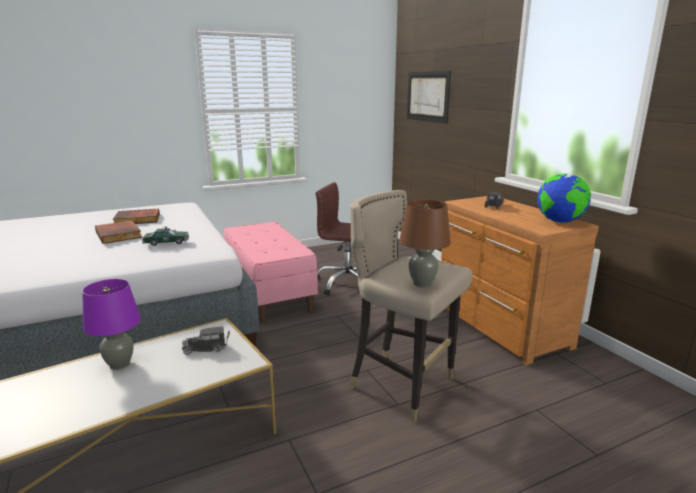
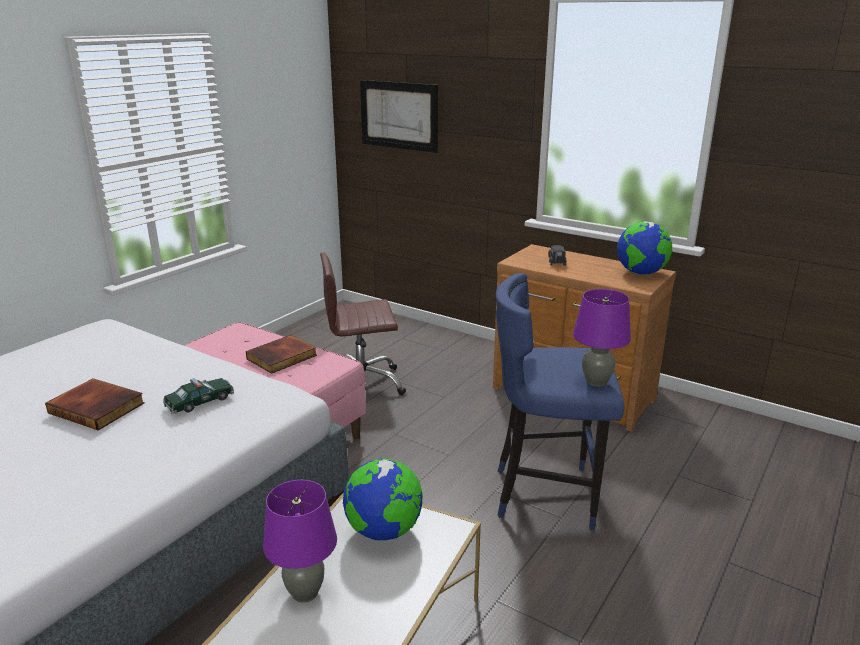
camera: 30 degrees left, 5 degrees up
book [113,209,160,224] -> book moved to [246,335,317,374]
toy truck [182,326,230,355] -> globe [343,459,423,540]
beige stool [350,190,473,423] -> blue stool [496,273,624,531]
brown table lamp [399,200,451,288] -> purple table lamp [573,289,631,387]

